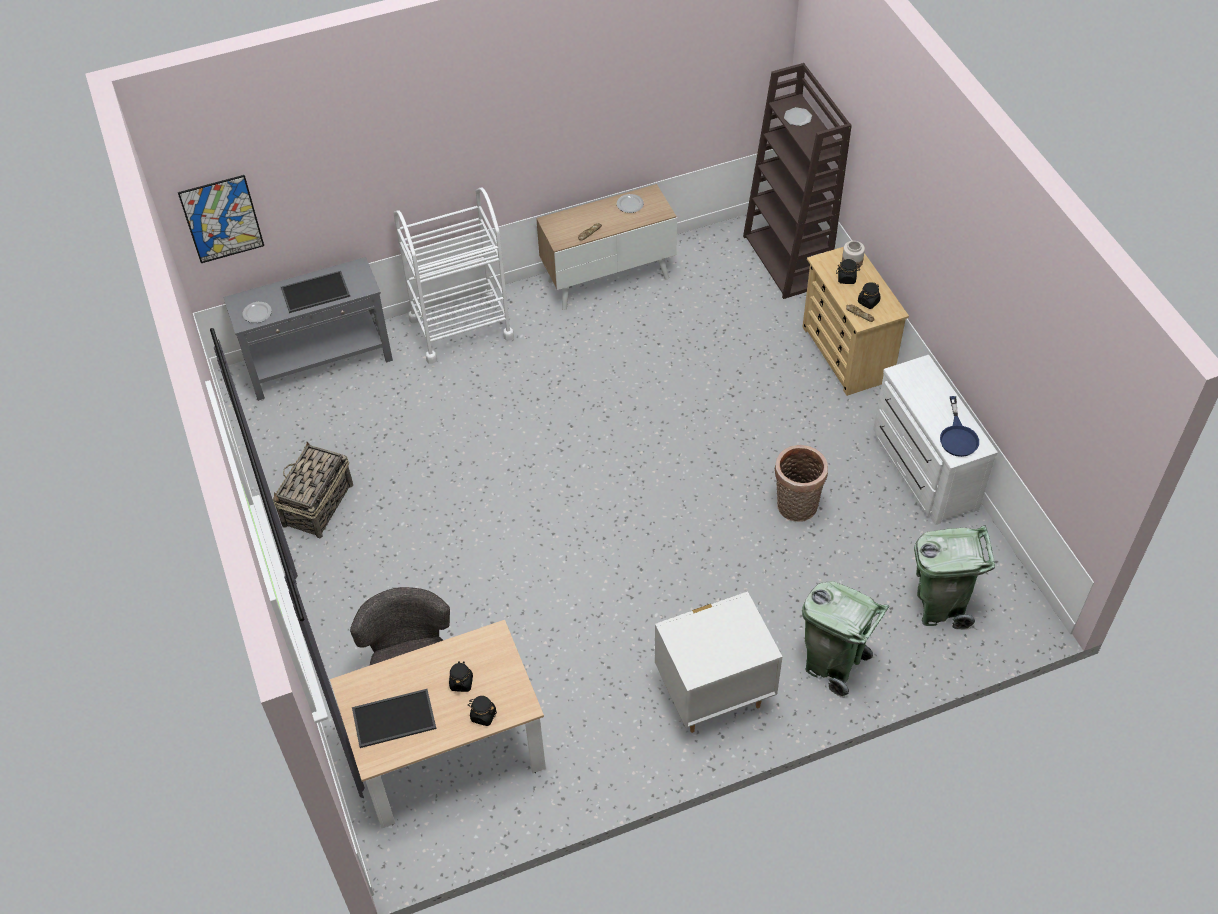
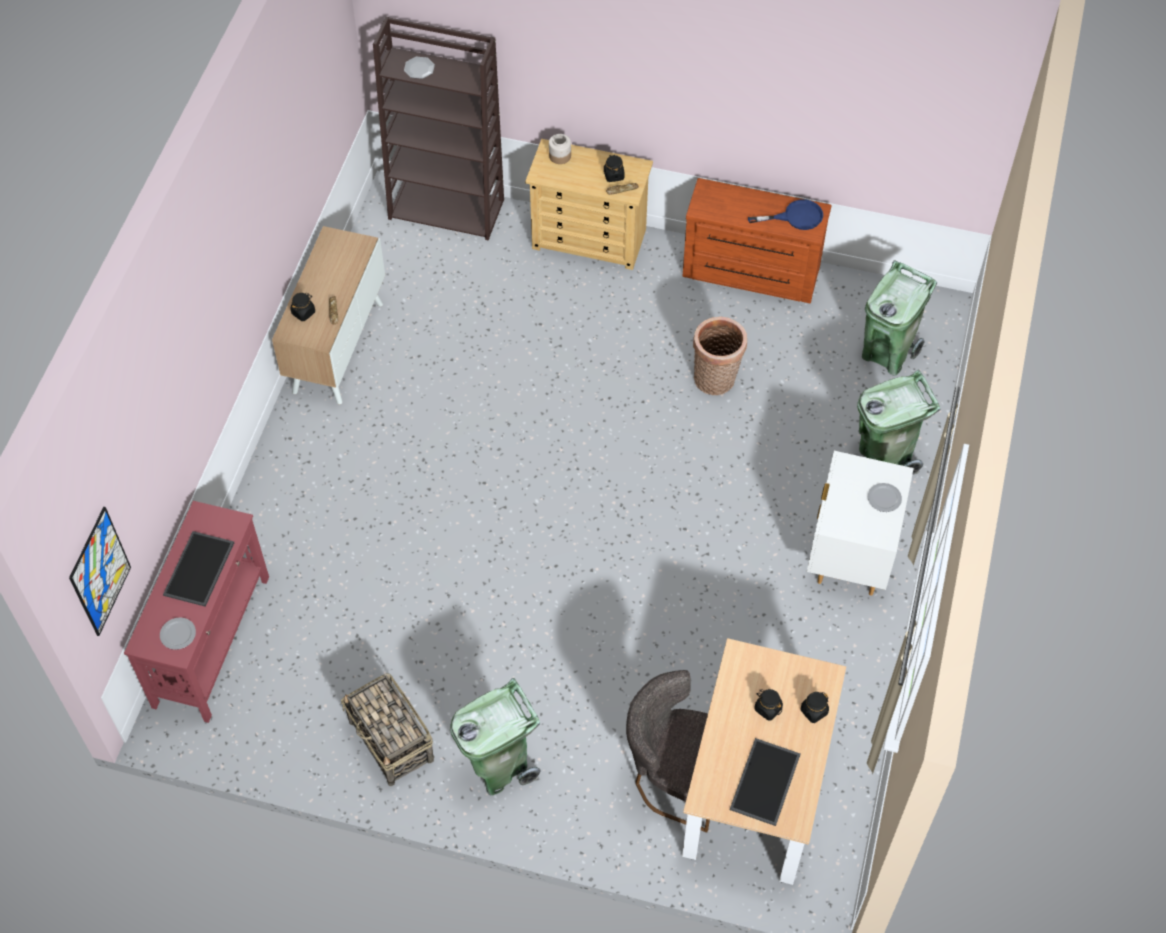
camera: 55 degrees left, 5 degrees up
grey console table [223,257,393,401] -> red console table [124,501,269,723]
white cart [394,188,514,364] -> none
plate [617,194,644,213] -> plate moved to [868,483,902,512]
black jar [836,259,860,284] -> black jar moved to [290,293,315,321]
white dresser [873,355,998,525] -> brown dresser [683,178,832,303]
blue frying pan [940,396,979,457] -> blue frying pan turned 45 degrees counterclockwise [748,199,823,230]
none -> green trash can [450,678,541,796]

